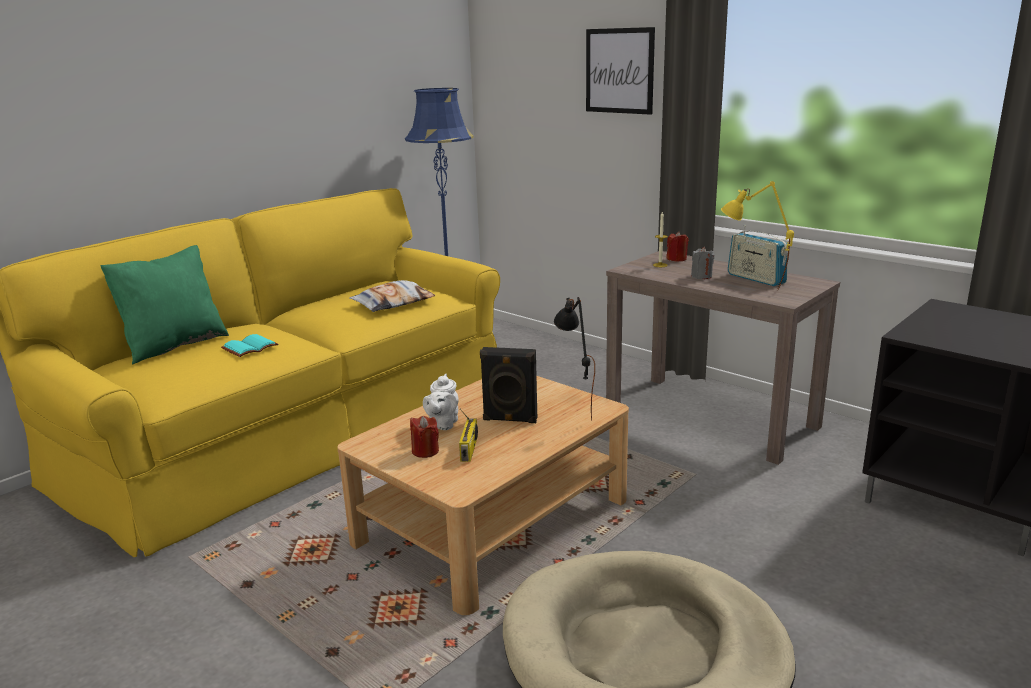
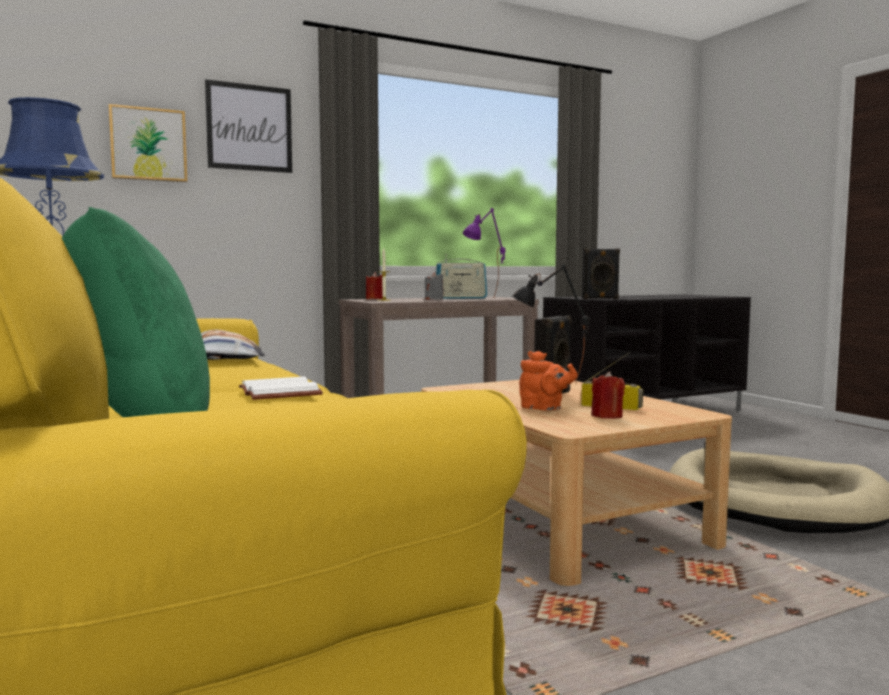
camera: 70 degrees left, 15 degrees down
turquoise book [221,334,279,357] -> white book [239,376,323,400]
white teapot [423,373,458,430] -> orange teapot [519,351,577,411]
yellow table lamp [721,181,794,290] -> purple table lamp [463,208,506,297]
none -> picture [108,104,187,182]
none -> black speaker [582,248,620,299]

